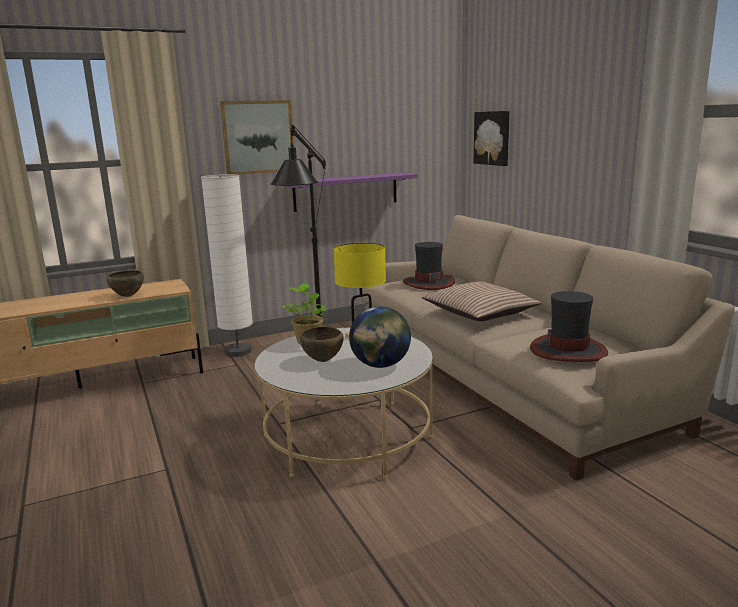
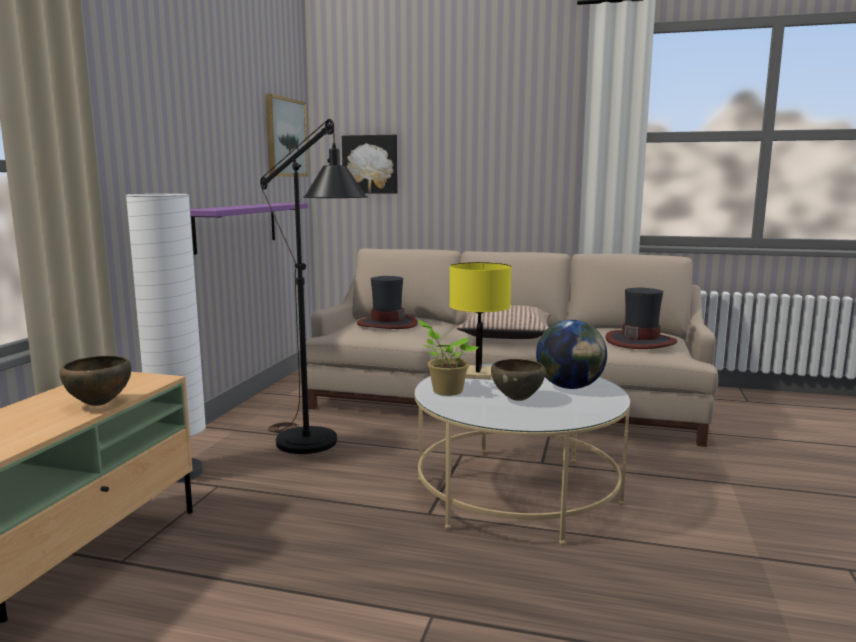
camera: 50 degrees left, 5 degrees down
picture [220,100,293,175] -> picture moved to [265,94,308,177]

